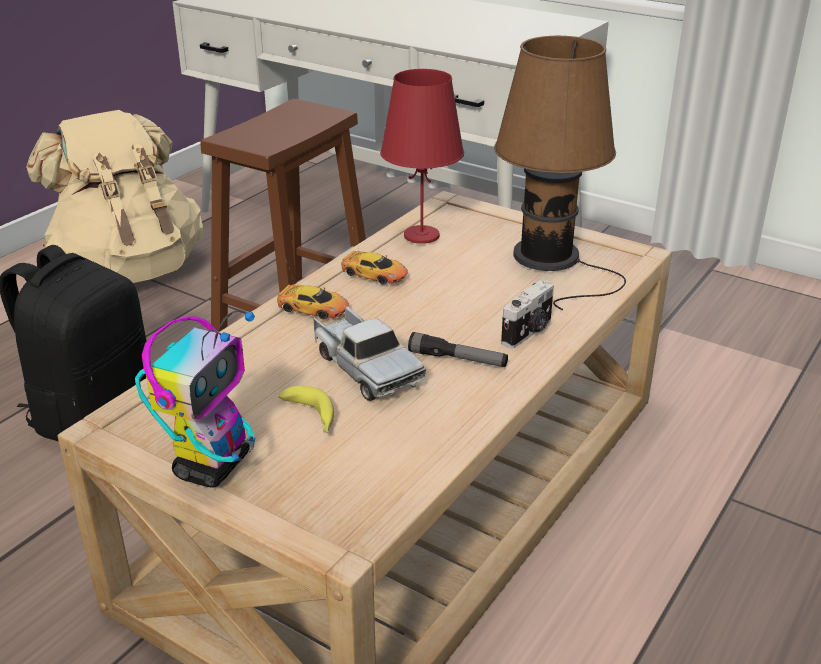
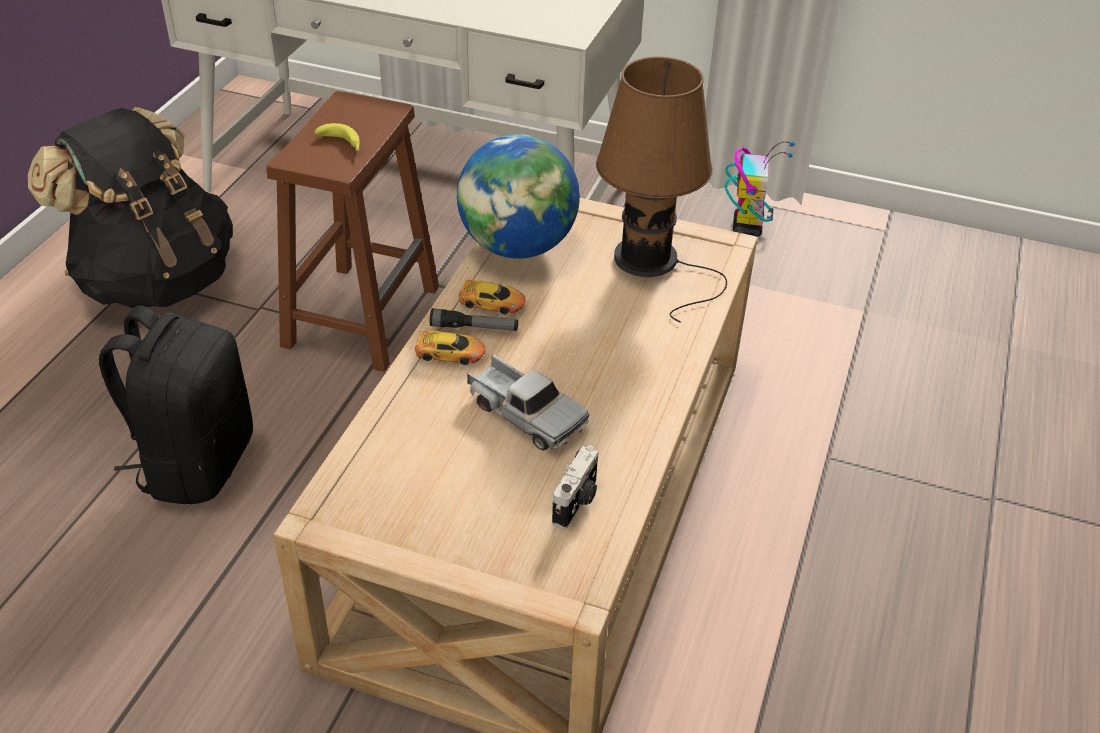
camera: 15 degrees left, 10 degrees up
beige backpack [26,110,203,283] -> black backpack [28,107,233,308]
toy robot [135,310,255,488] -> toy robot moved to [724,141,794,237]
banana [279,386,334,433] -> banana moved to [315,123,360,151]
red table lamp [380,69,464,244] -> globe [457,134,580,259]
flashlight [408,332,508,367] -> flashlight moved to [430,308,518,331]
camera [501,280,554,349] -> camera moved to [552,445,599,529]

